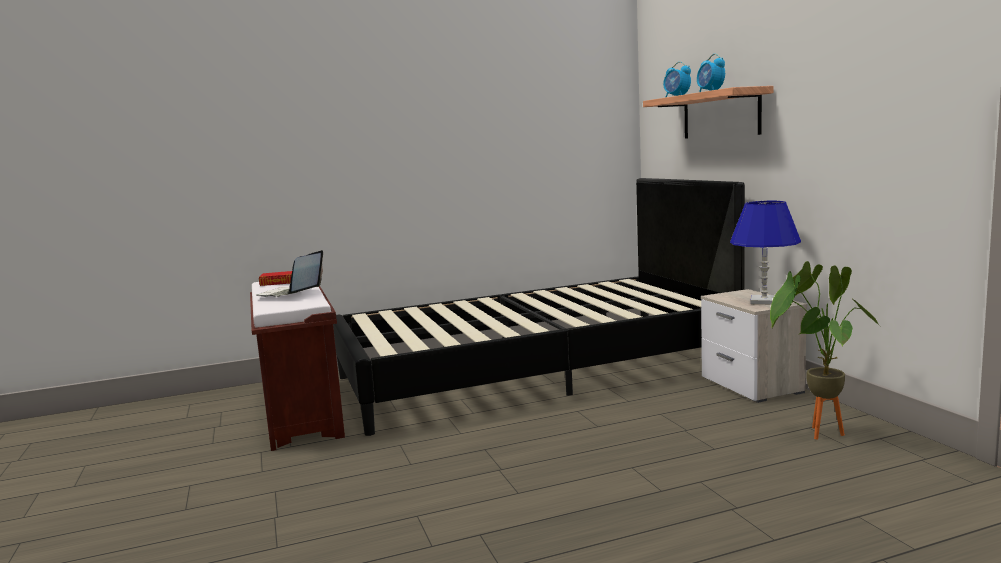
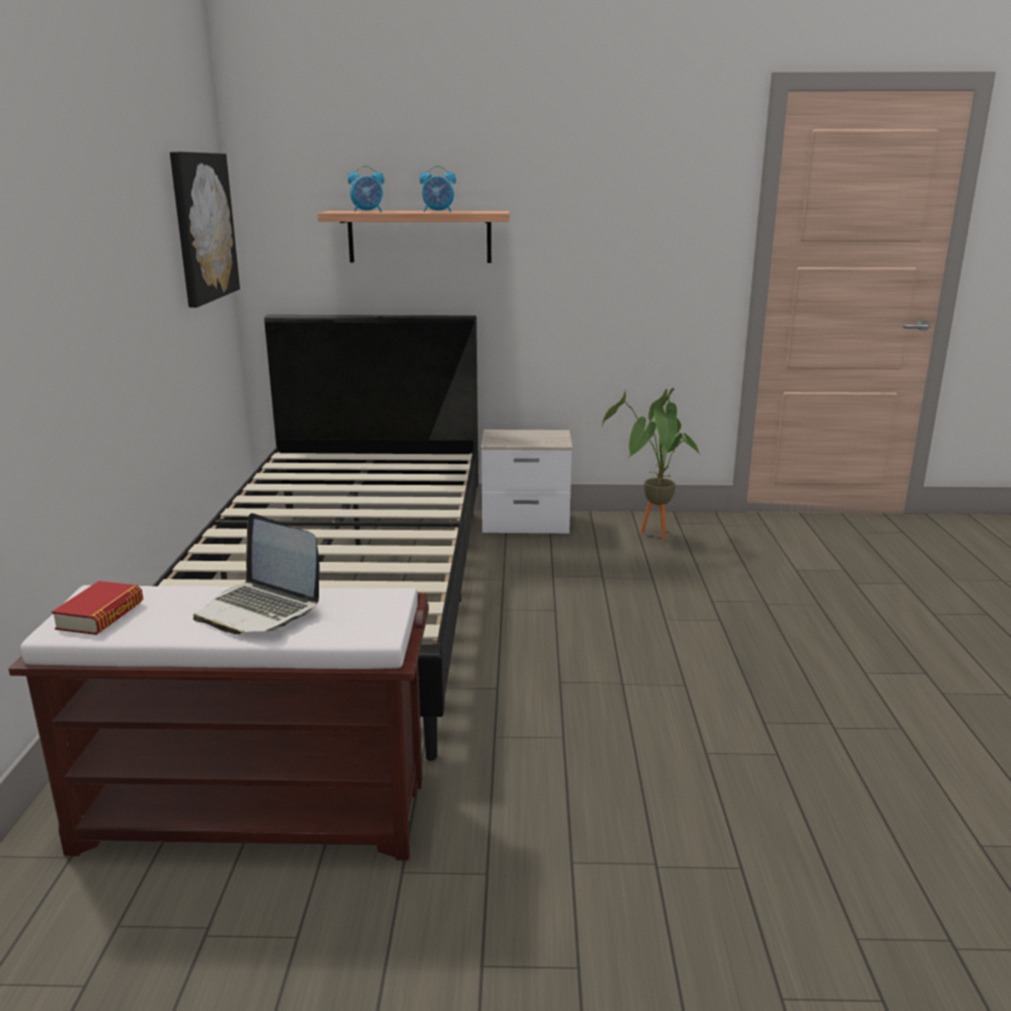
camera: 70 degrees left, 10 degrees up
blue table lamp [730,201,801,305] -> none
none -> picture [170,151,240,308]

